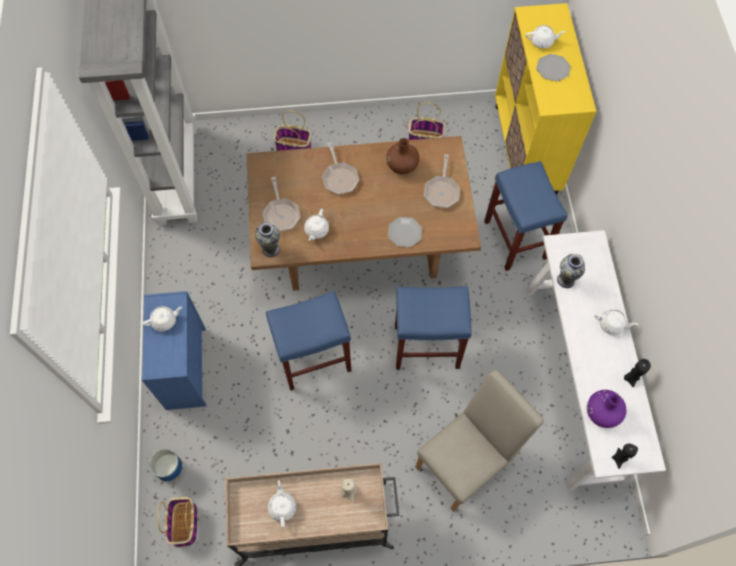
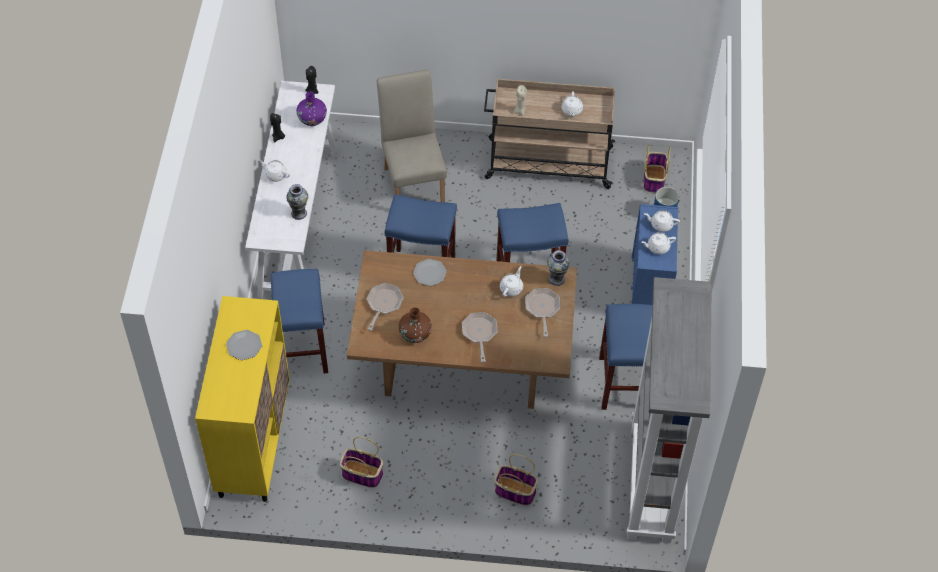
camera: 170 degrees left, 10 degrees down
beige chair [415,370,544,512] -> beige chair turned 105 degrees clockwise [377,69,447,202]
white teapot [526,25,565,49] -> white teapot moved to [644,210,680,232]
none -> blue stool [599,304,652,410]

